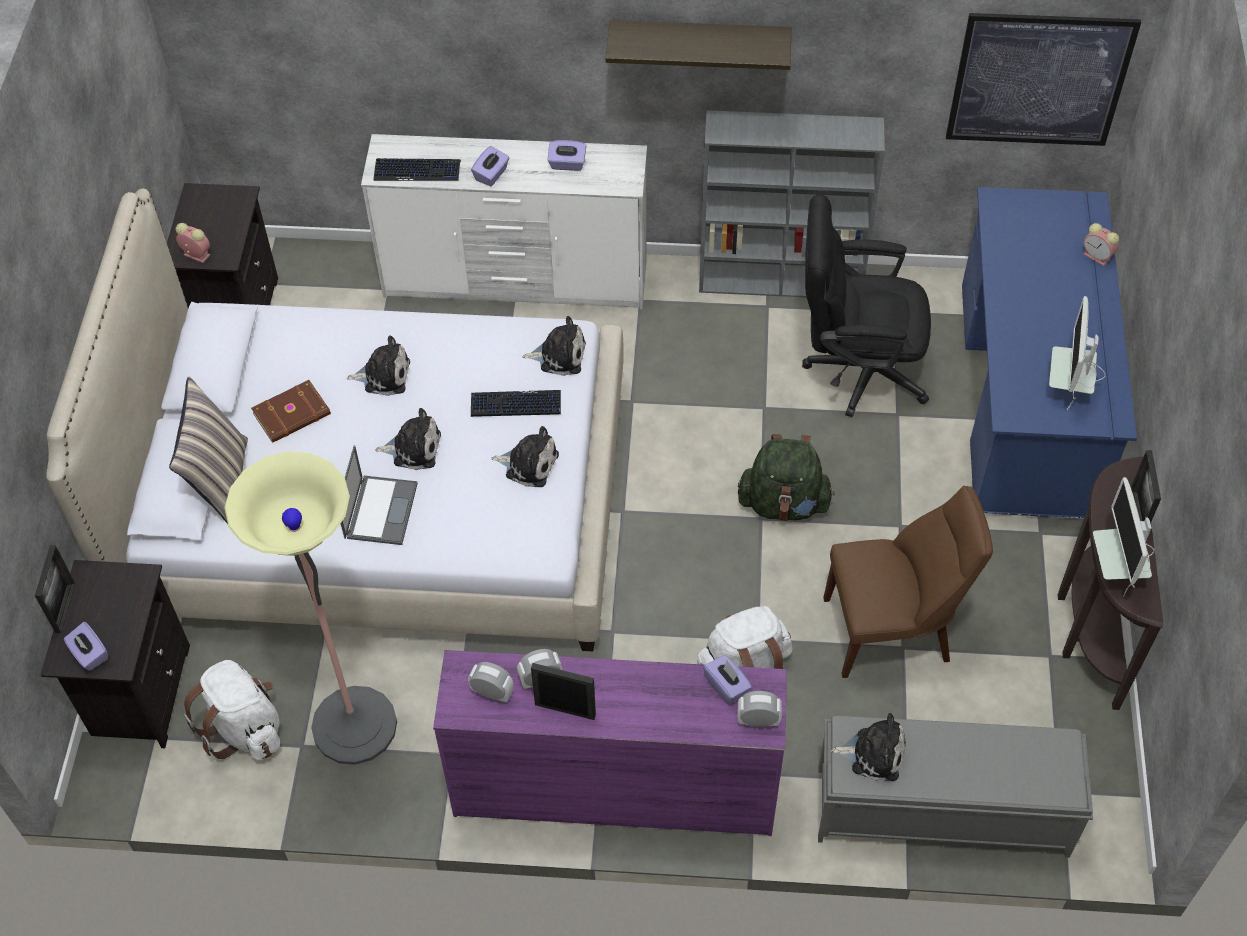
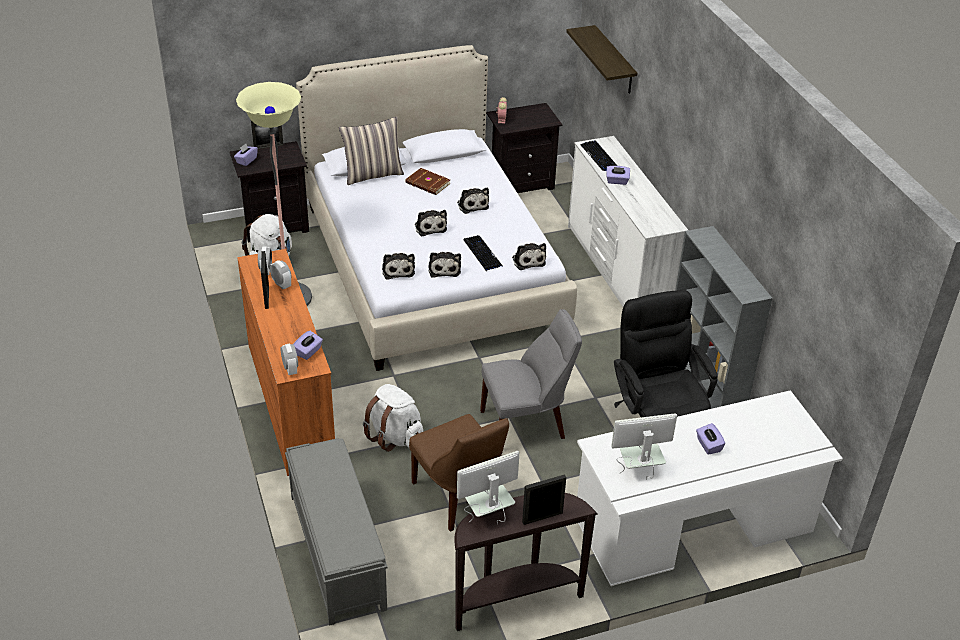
camera: 65 degrees right, 15 degrees down
laptop [340,445,418,545] -> none
purple dresser [433,650,787,836] -> orange dresser [237,249,335,476]
purple tissue box [547,140,586,171] -> purple tissue box moved to [696,423,725,455]
shelf [606,20,791,70] -> shelf moved to [566,25,638,94]
green backpack [738,434,835,521] -> grey chair [480,309,582,439]
plush toy [831,713,905,781] -> plush toy moved to [382,253,415,280]
picture [946,13,1141,146] -> none
blue desk [962,187,1137,519] -> white desk [577,390,843,586]
alarm clock [1083,223,1119,266] -> none

